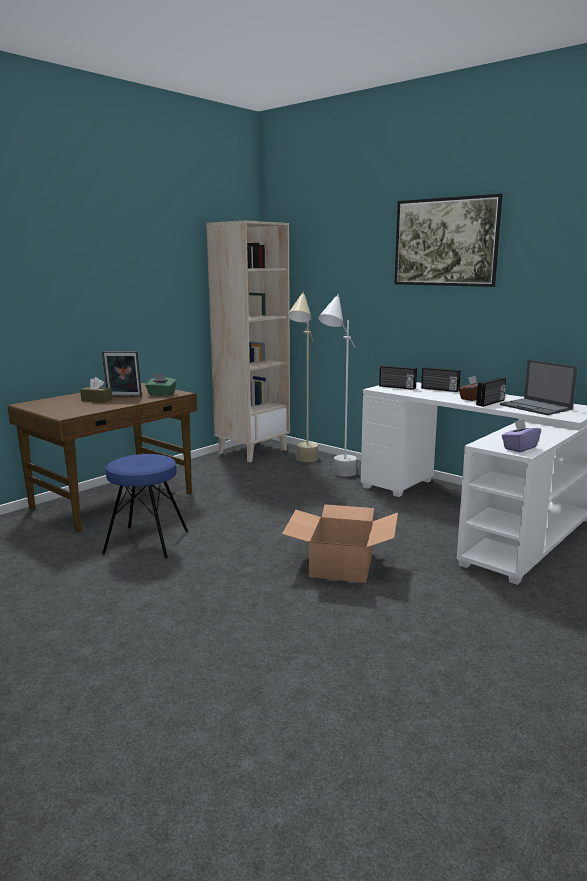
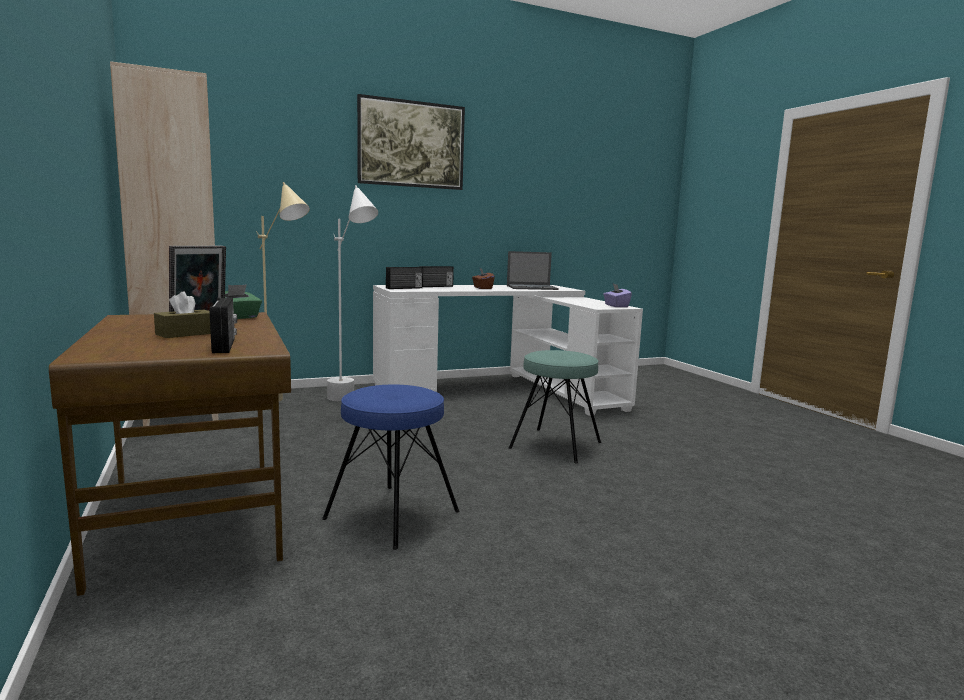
camera: 65 degrees left, 5 degrees down
cardboard box [282,504,398,583] -> turquoise stool [509,350,601,464]
radio [476,378,506,407] -> radio moved to [209,297,237,353]

